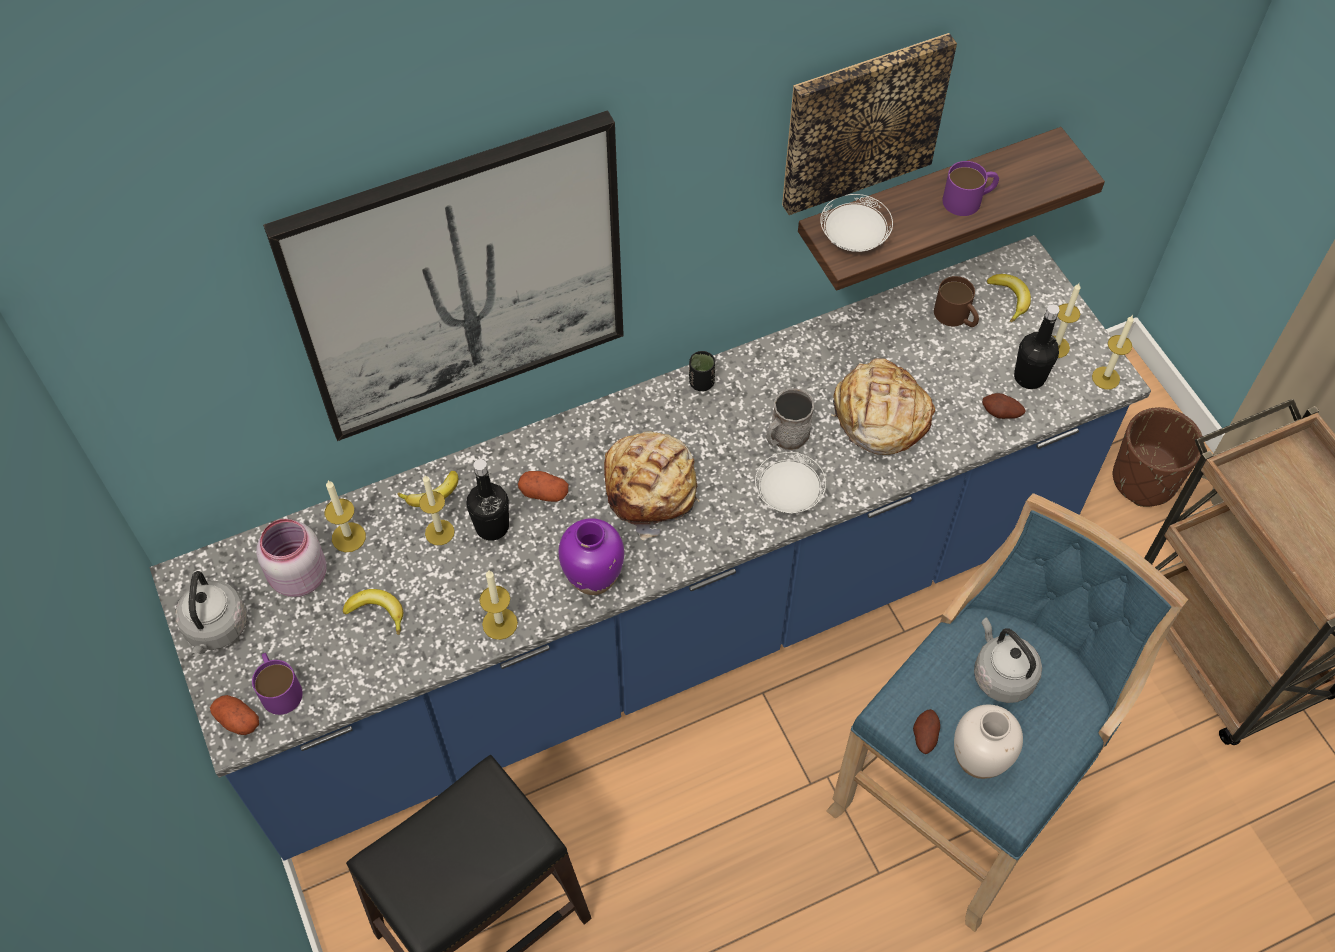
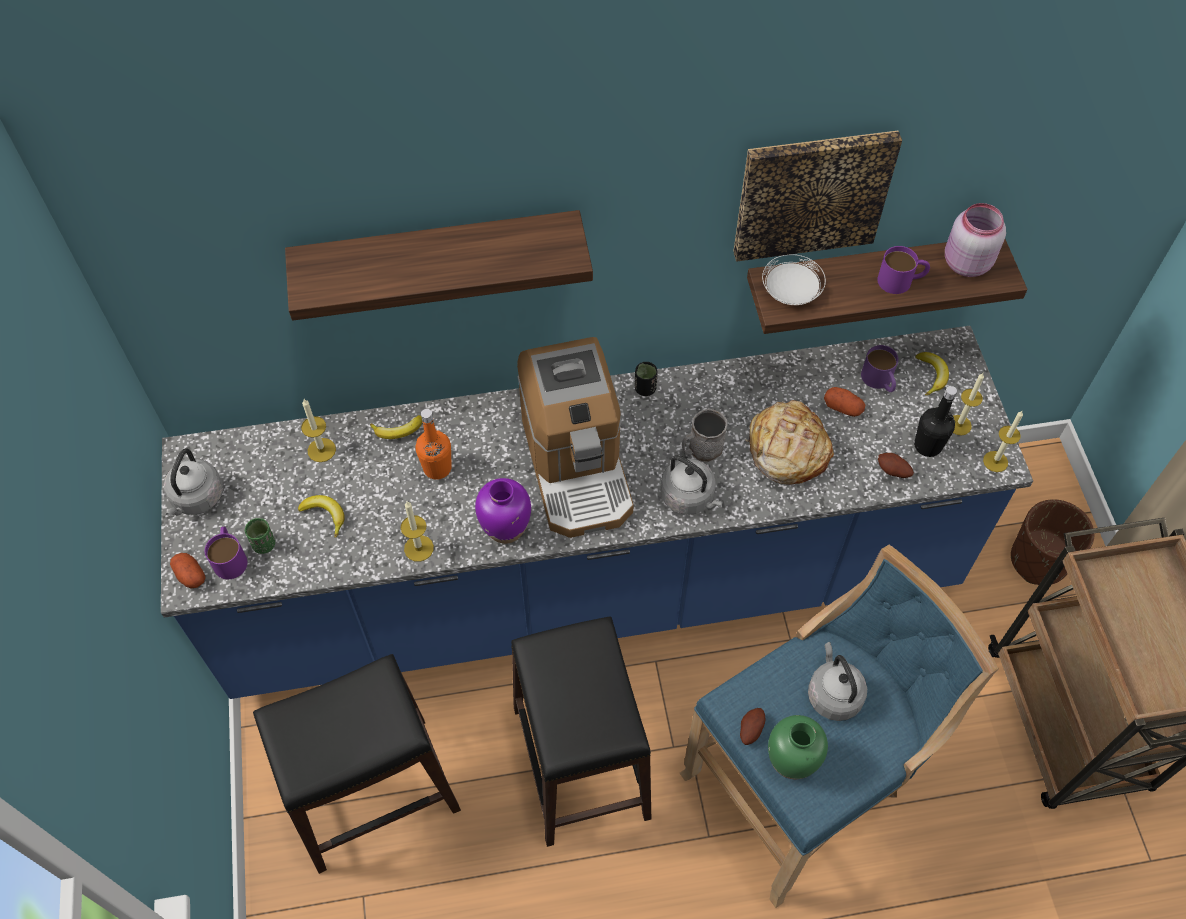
camera: 15 degrees right, 0 degrees up
pink jar [257,519,326,597] -> pink jar moved to [945,203,1006,277]
picture [263,110,624,441] -> shelf [285,210,593,321]
candle [419,475,455,545] -> none
black bottle [467,459,509,541] -> orange bottle [415,409,452,480]
potato [518,471,568,502] -> potato moved to [824,387,865,417]
bread [604,431,700,540] -> coffee machine [517,337,634,538]
white plate [755,452,826,514] -> grey kettle [660,455,723,515]
brown mug [934,276,979,327] -> purple mug [861,345,898,392]
white vase [954,704,1023,779] -> green vase [768,715,828,779]
none -> green cup [245,518,275,554]
none -> black stool [511,617,651,847]

